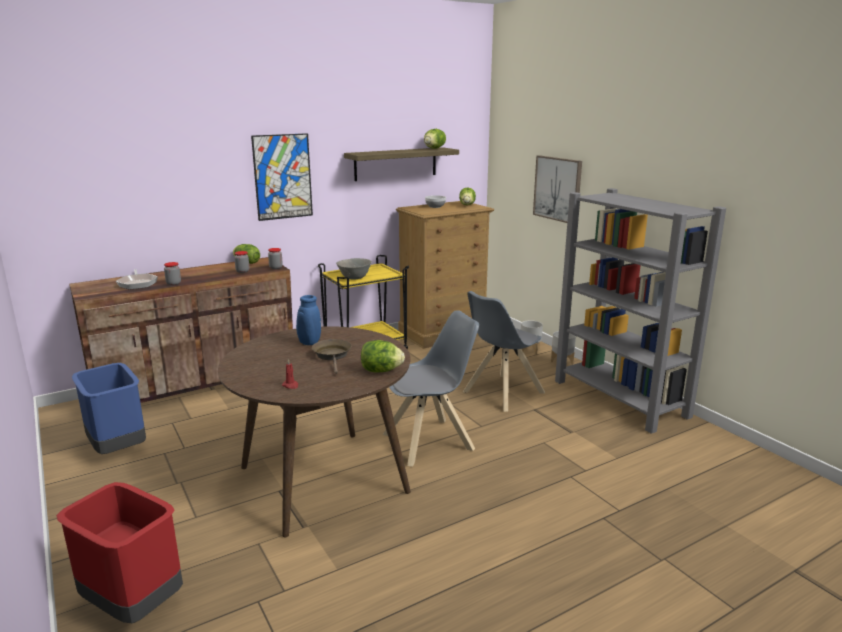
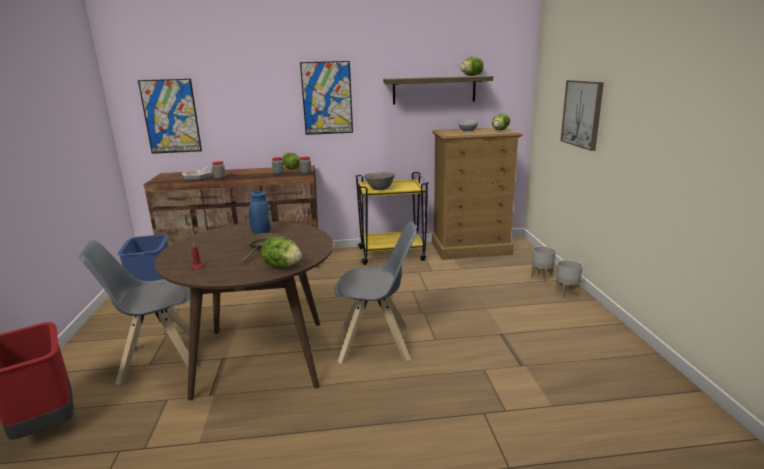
camera: 25 degrees right, 0 degrees up
grey chair [463,291,545,412] -> grey chair moved to [79,240,200,386]
grey bookcase [555,188,726,434] -> none
none -> picture [138,79,202,154]

